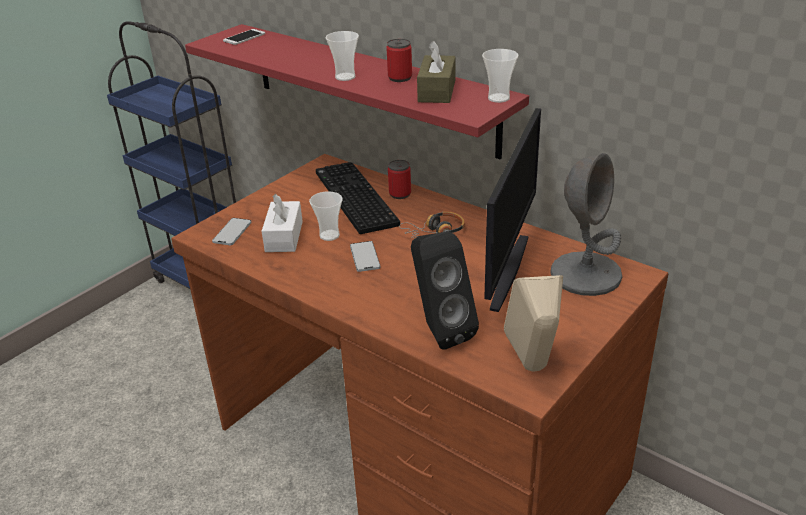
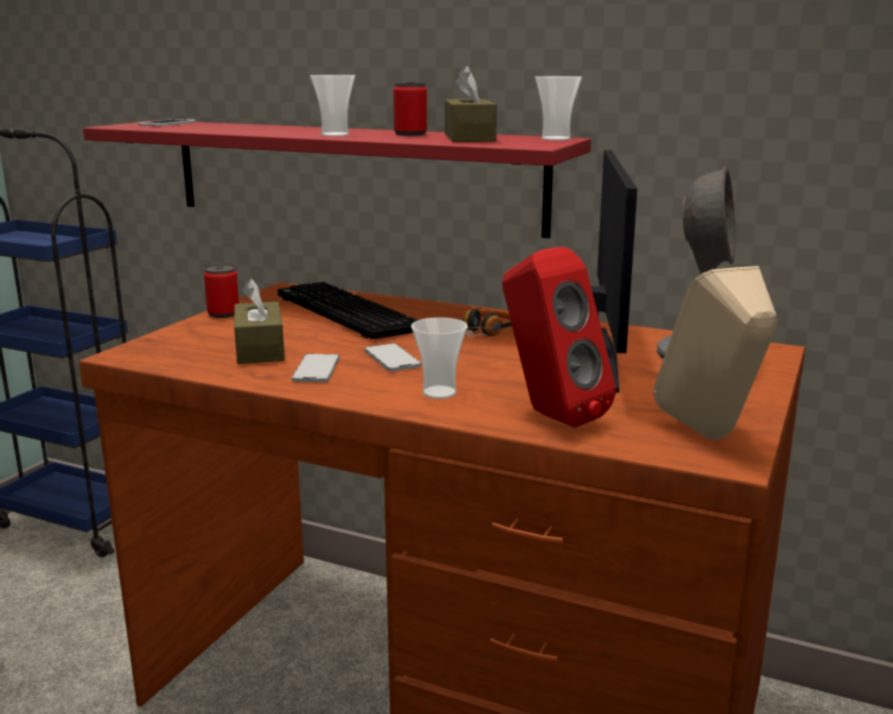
camera: 15 degrees left, 15 degrees down
phone [212,218,251,245] -> phone moved to [292,354,339,382]
white tissue box [262,194,303,252] -> brown tissue box [234,279,285,364]
cup [309,191,343,241] -> cup moved to [411,317,467,399]
can [388,160,411,199] -> can moved to [204,264,239,318]
black speaker [411,231,479,350] -> red speaker [502,247,616,428]

